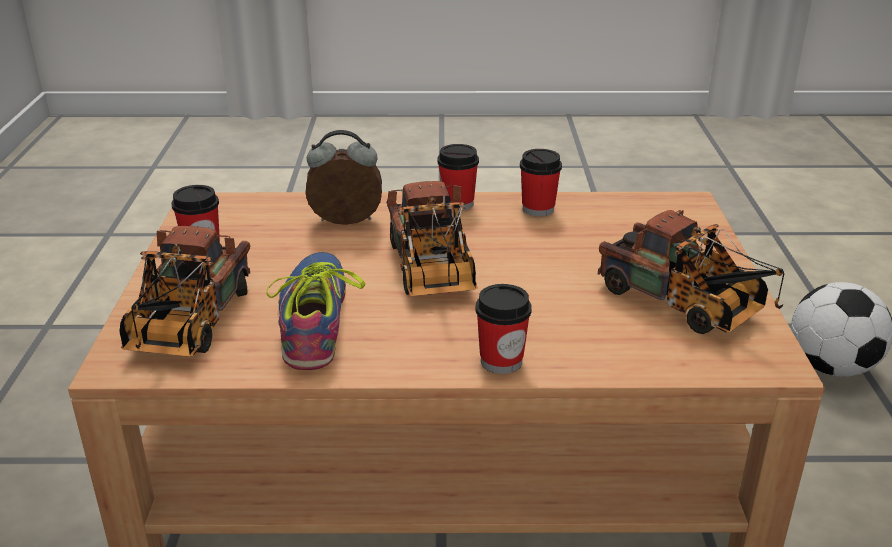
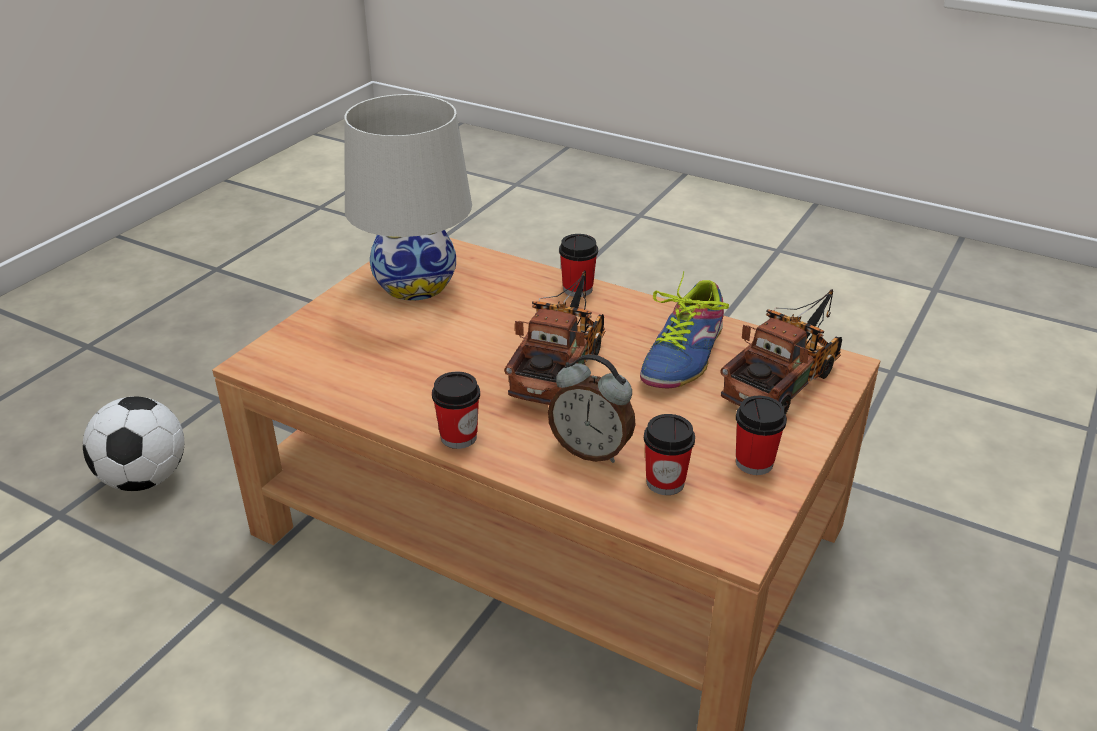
camera: 150 degrees left, 5 degrees up
cup [520,149,562,217] -> cup moved to [644,414,695,495]
toy truck [598,210,784,334] -> white table lamp [344,94,472,301]

